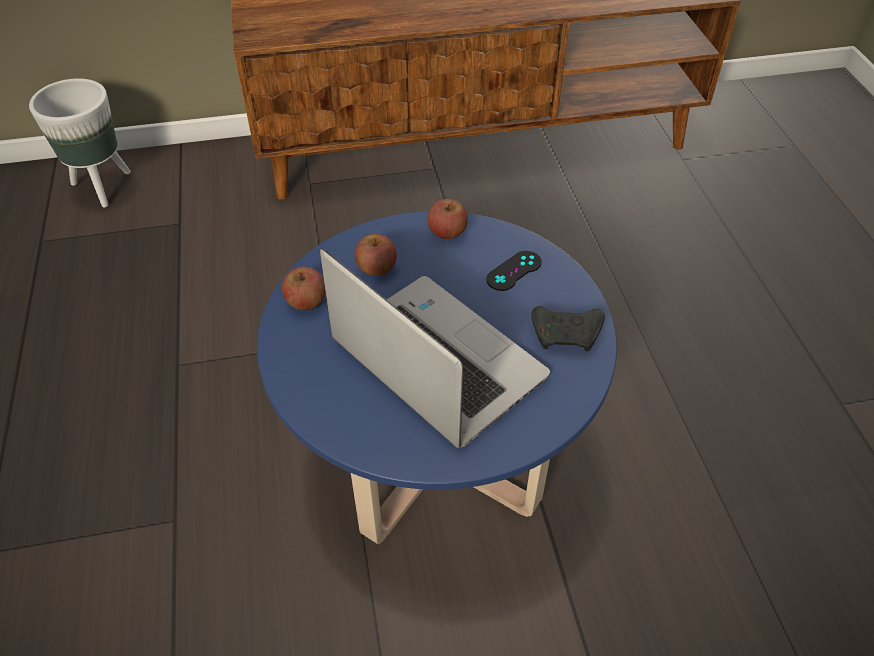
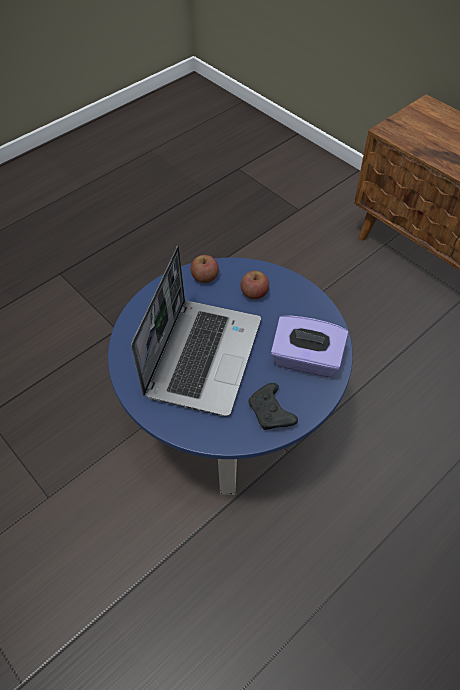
camera: 60 degrees right, 5 degrees up
white planter [29,78,131,208] -> none
apple [428,199,468,239] -> none
black game controller [486,251,542,291] -> purple tissue box [271,316,348,377]

